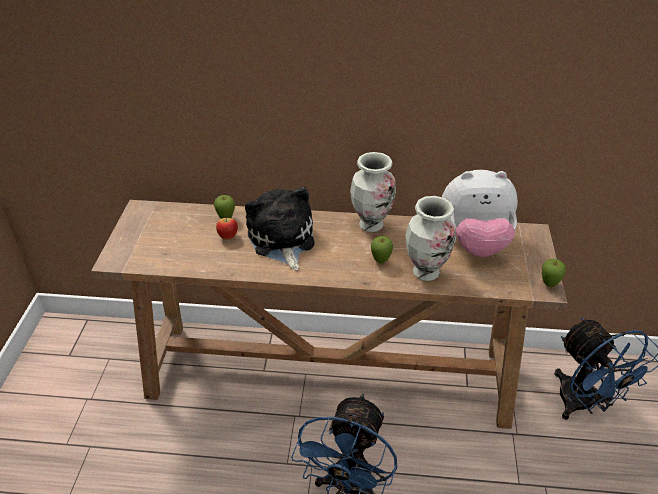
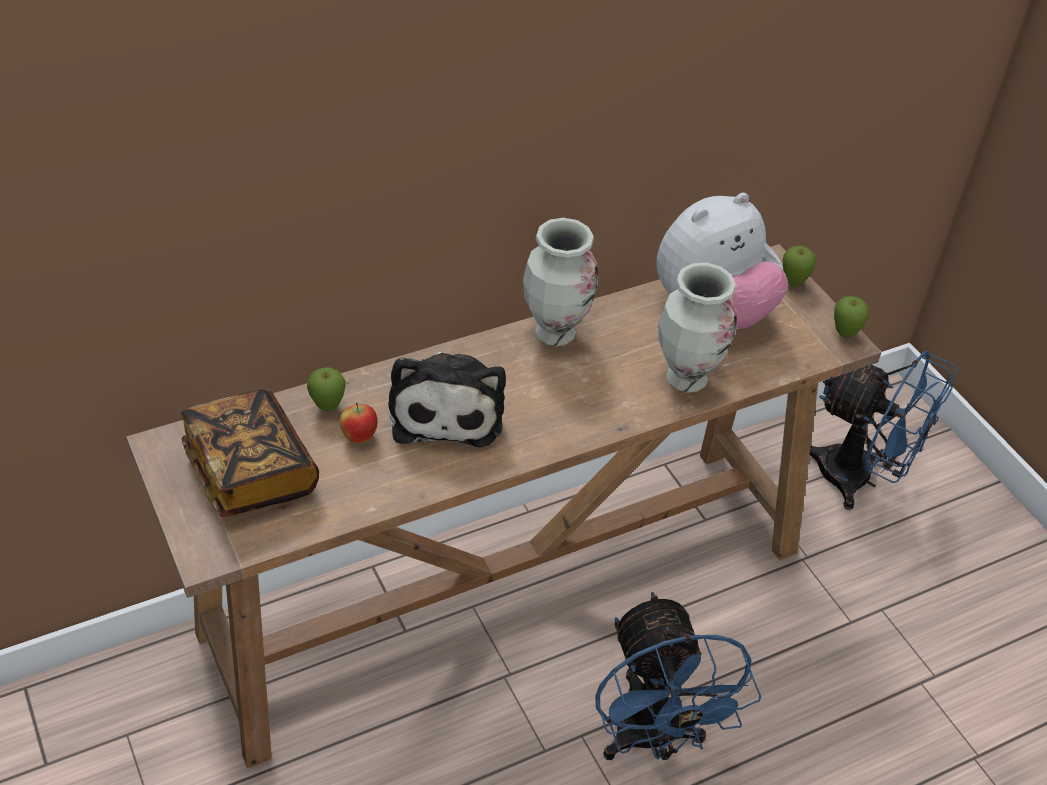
camera: 35 degrees left, 5 degrees up
plush toy [245,187,315,270] -> plush toy turned 135 degrees counterclockwise [388,352,506,447]
apple [371,236,393,264] -> apple moved to [783,246,816,287]
none -> book [181,389,319,517]

